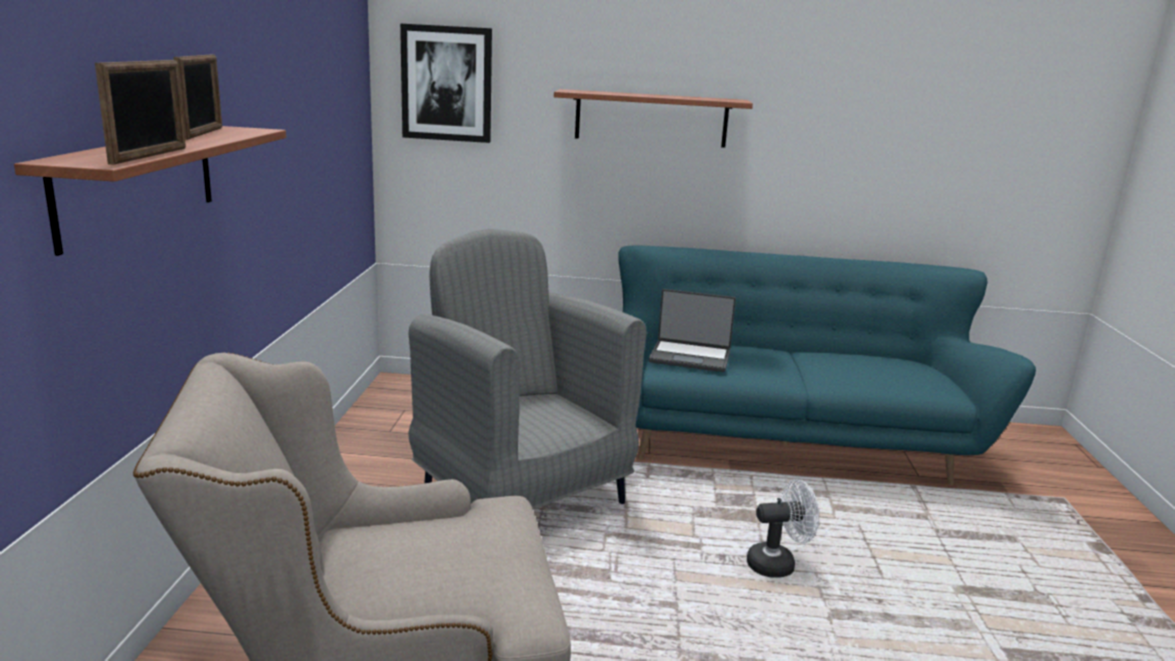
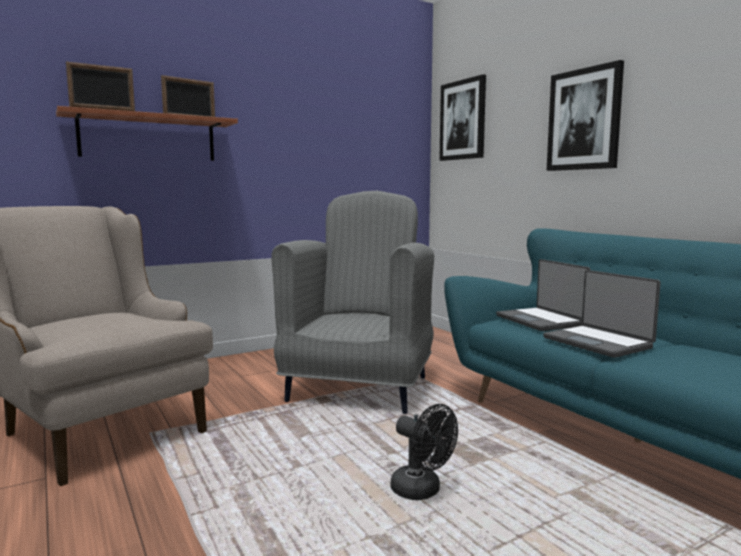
camera: 55 degrees right, 10 degrees down
shelf [554,89,753,148] -> picture [547,60,624,171]
white fan [747,479,819,578] -> black fan [391,404,458,500]
none -> laptop [543,270,661,358]

